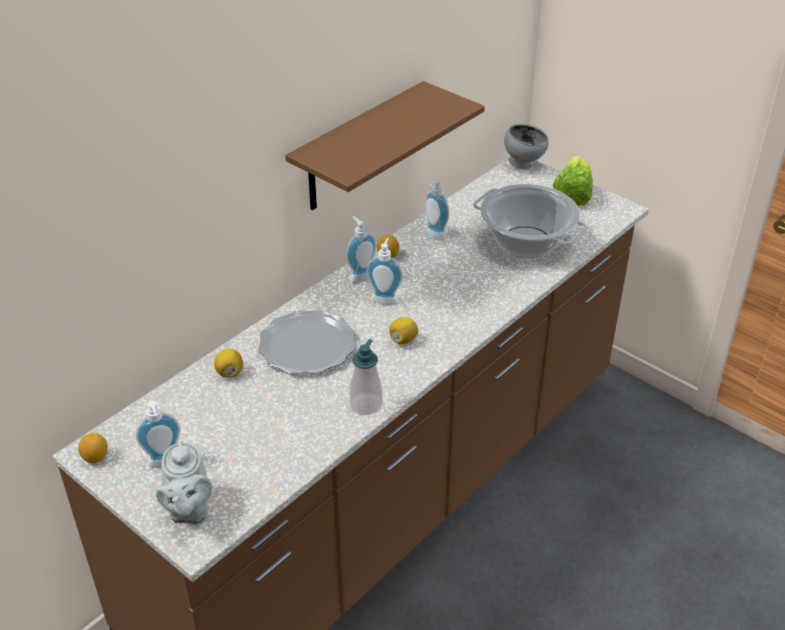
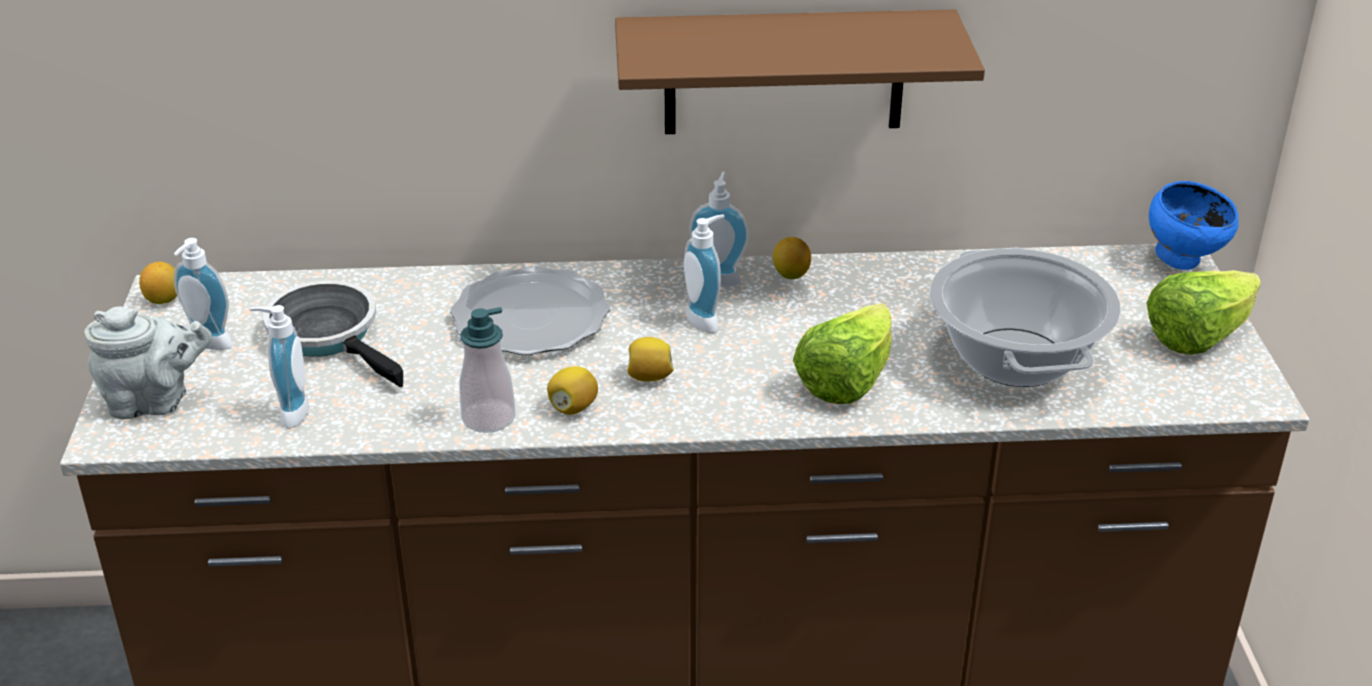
camera: 45 degrees right, 5 degrees down
grey teapot [156,440,212,524] -> grey teapot turned 135 degrees counterclockwise [84,306,212,419]
lemon [214,348,243,378] -> lemon moved to [547,366,598,415]
soap dispenser [425,180,449,240] -> soap dispenser moved to [250,305,309,429]
grey bowl [504,124,549,170] -> blue bowl [1149,181,1239,270]
none -> frying pan [263,281,403,388]
none -> lettuce [793,303,892,404]

